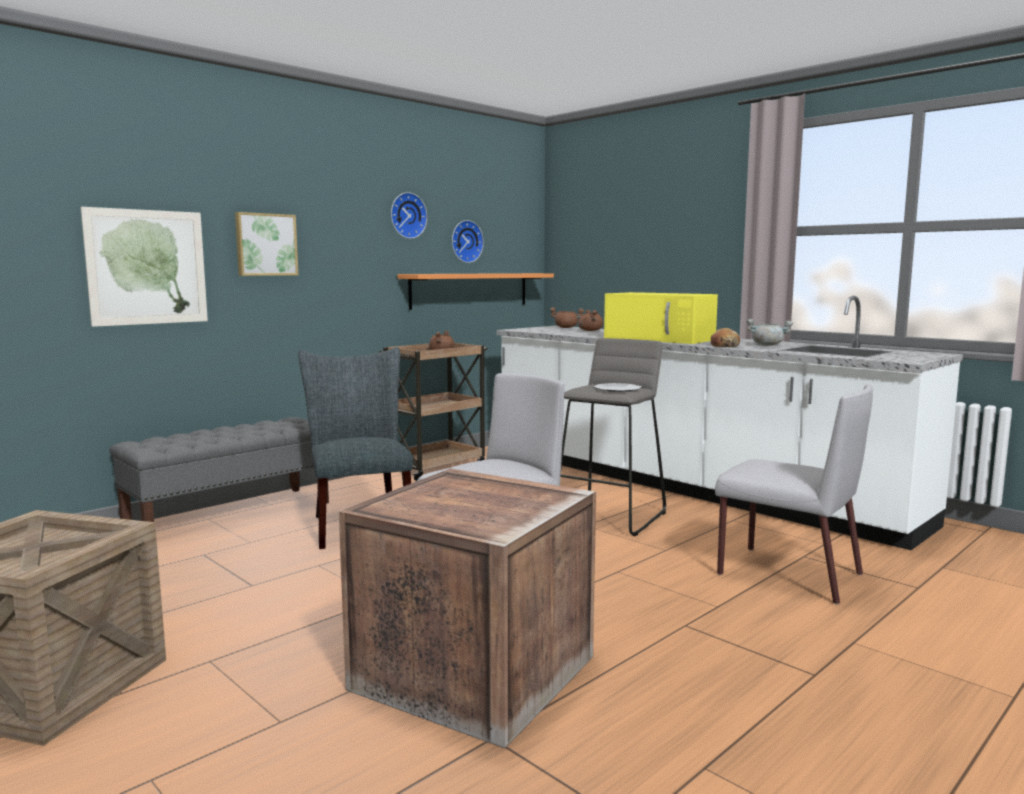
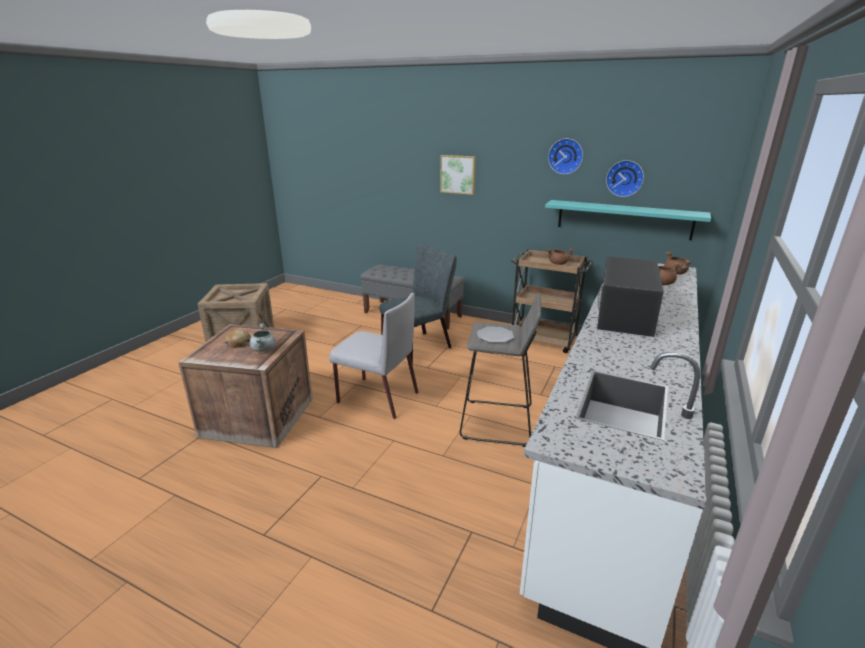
camera: 70 degrees right, 15 degrees up
picture [81,207,208,327] -> none
orange shelf [397,273,554,310] -> turquoise shelf [545,200,711,240]
yellow microwave [604,292,718,344] -> black microwave [597,256,664,337]
bread [711,328,740,347] -> bread moved to [225,330,251,348]
grey chair [715,384,873,604] -> none
grey cooking pot [746,319,793,346] -> grey cooking pot moved to [249,323,276,352]

